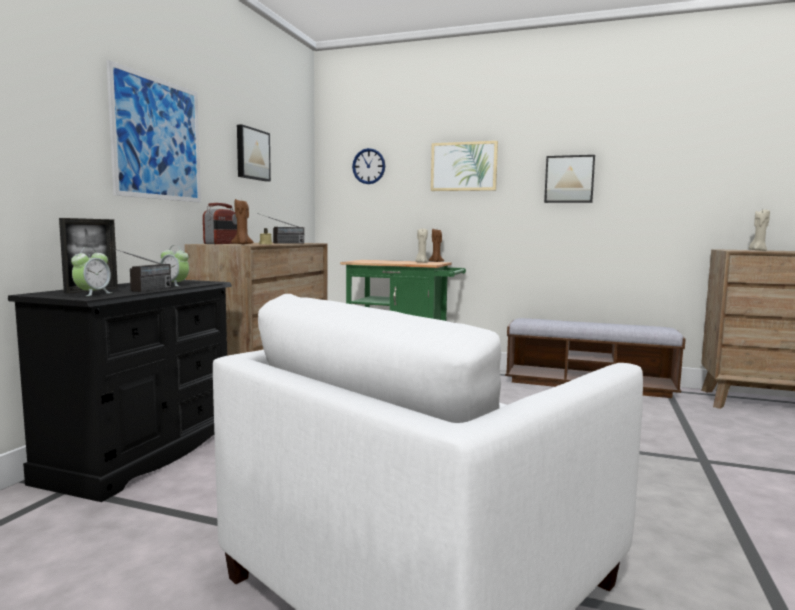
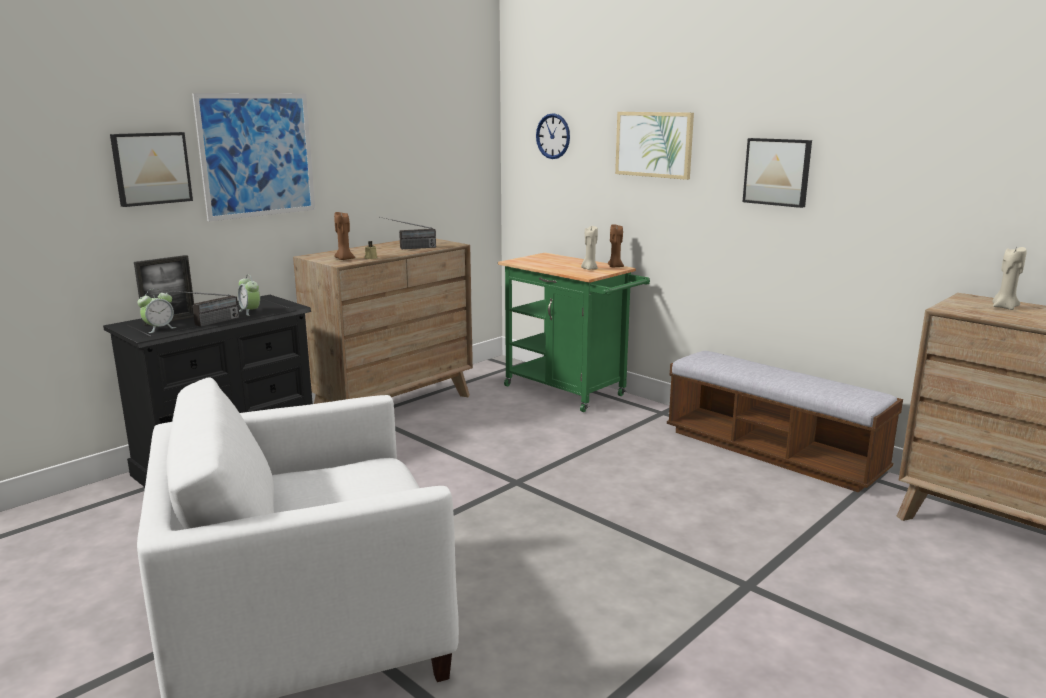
camera: 25 degrees right, 10 degrees up
radio [203,203,237,244] -> none
picture [237,124,271,181] -> picture moved to [110,132,193,207]

